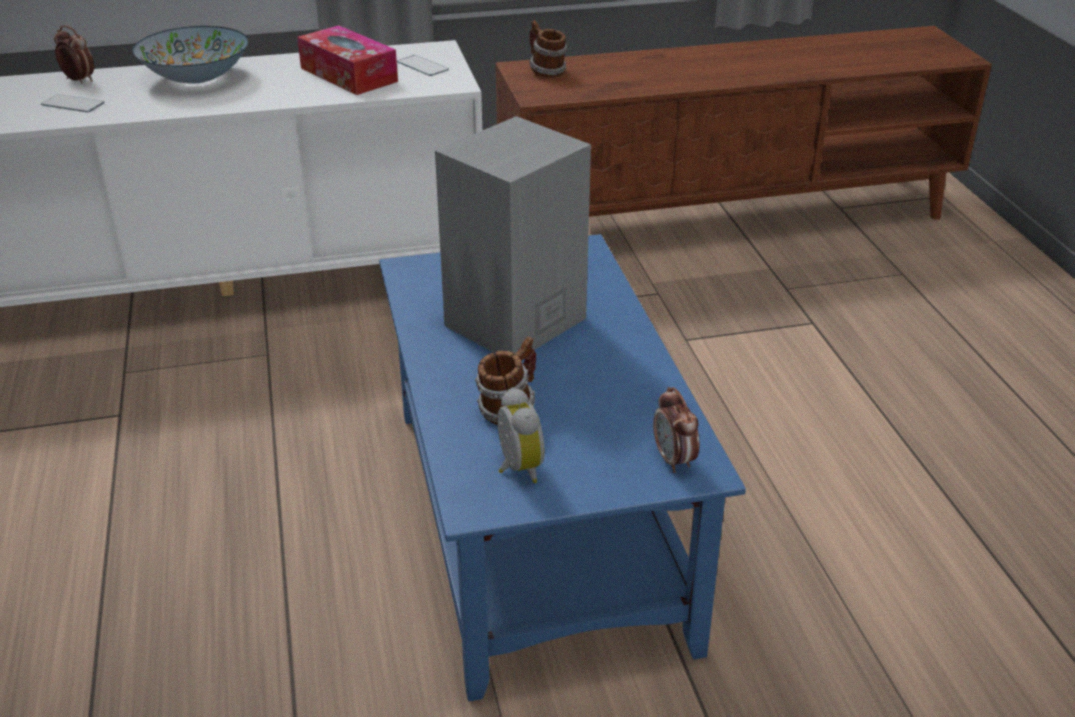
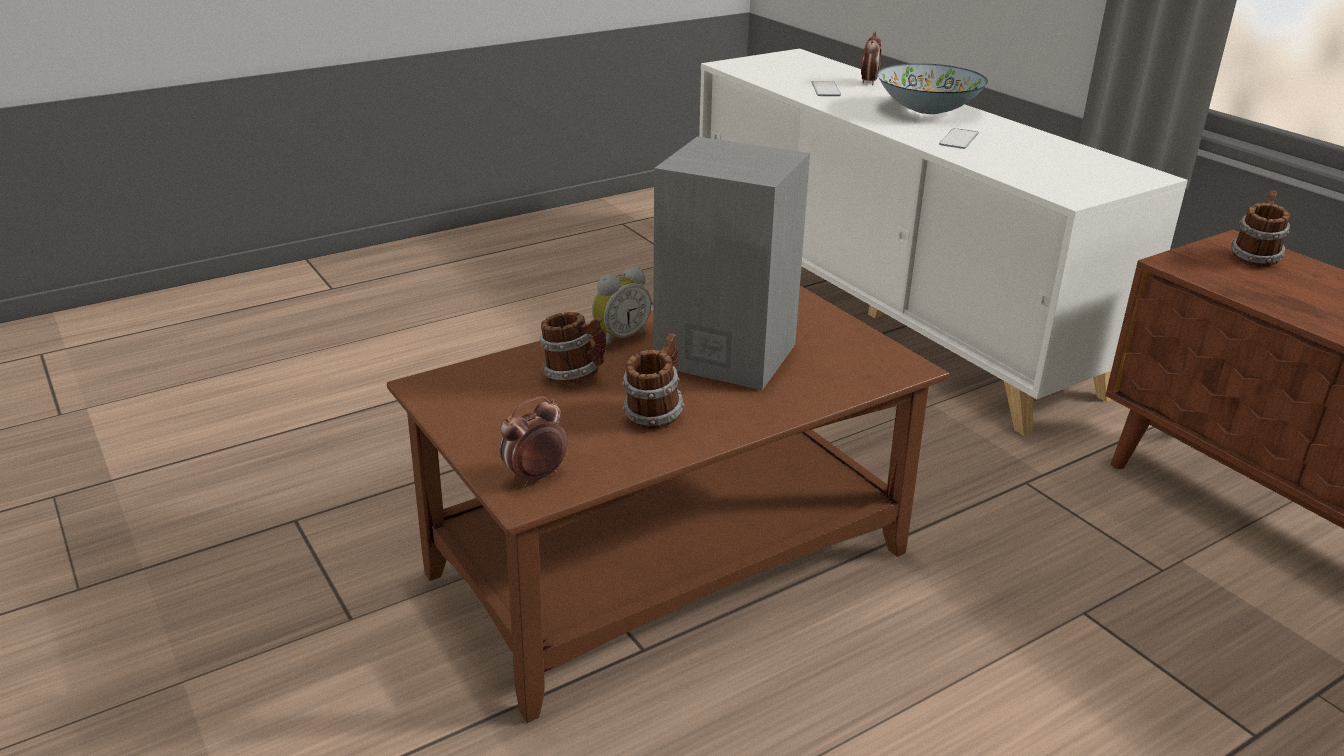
camera: 70 degrees right, 5 degrees down
tissue box [297,25,398,95] -> none
blue coffee table [379,234,746,701] -> brown coffee table [387,286,949,723]
phone [397,55,449,76] -> phone moved to [939,128,979,149]
alarm clock [497,387,545,483] -> alarm clock moved to [592,267,651,348]
none -> mug [622,333,684,429]

